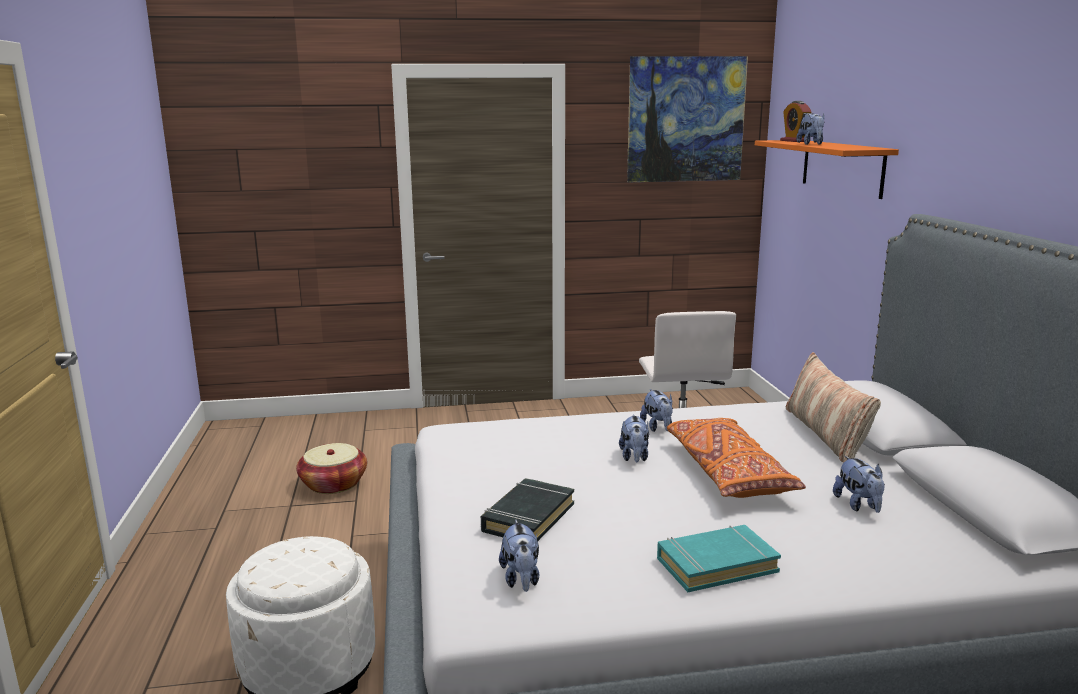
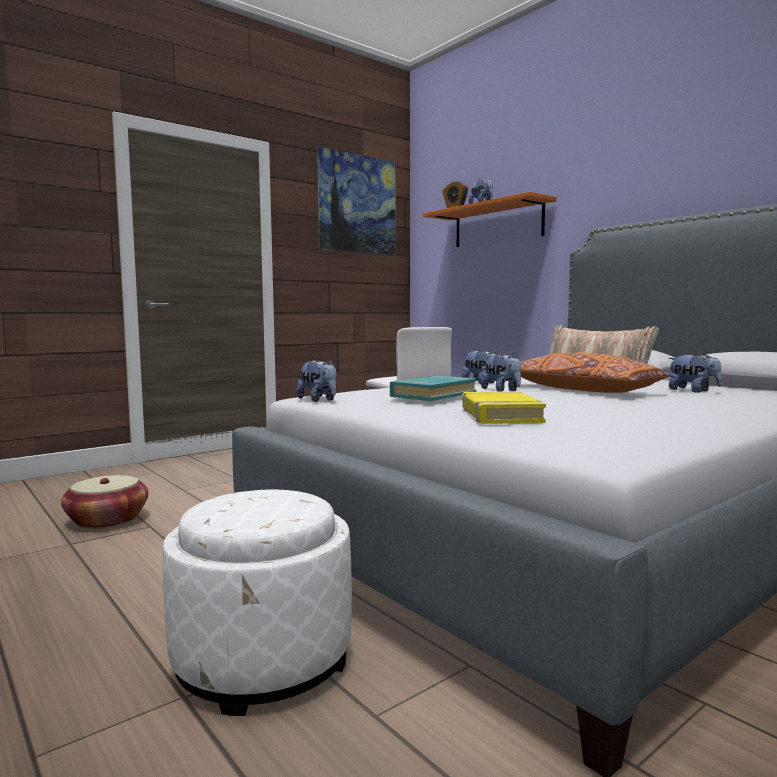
camera: 30 degrees left, 10 degrees down
black book [481,478,574,541] -> yellow book [463,391,546,424]
plush toy [499,519,539,592] -> plush toy moved to [297,359,337,402]
turquoise book [657,525,781,592] -> turquoise book moved to [390,376,477,401]

